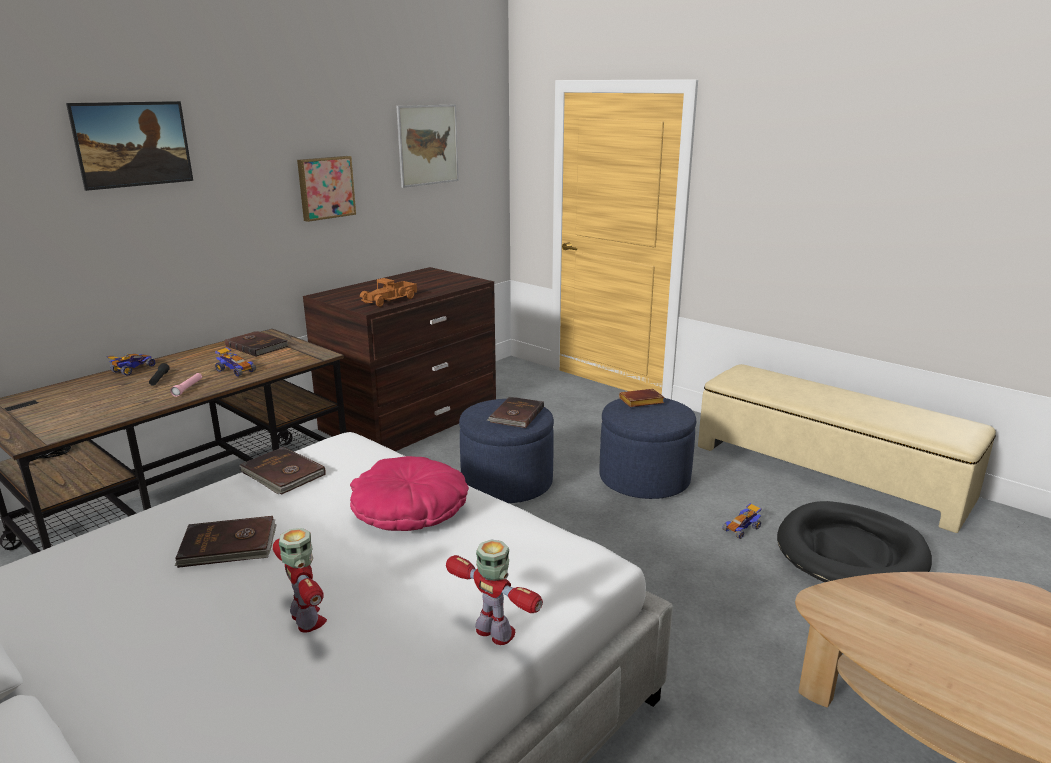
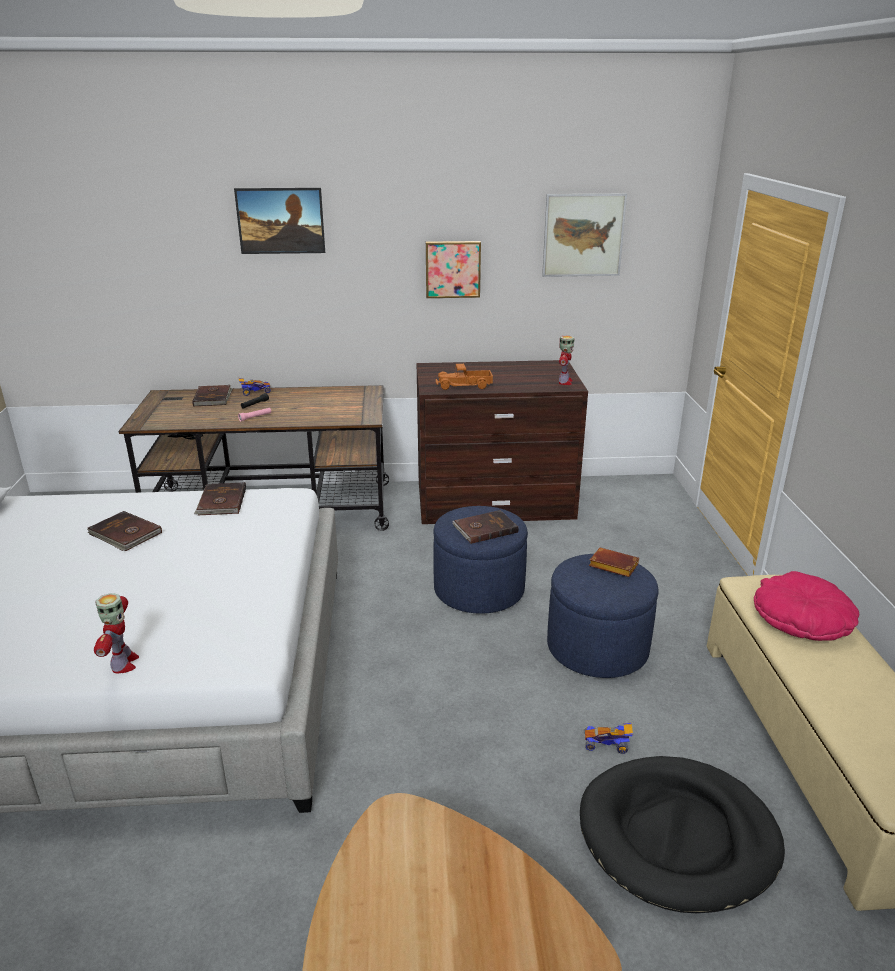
camera: 45 degrees right, 5 degrees up
toy car [215,347,256,377] -> none
brown book [225,331,288,357] -> brown book moved to [192,385,233,407]
toy robot [273,528,327,633] -> toy robot moved to [559,336,575,385]
pink pillow [350,456,469,531] -> pink pillow moved to [754,571,859,641]

